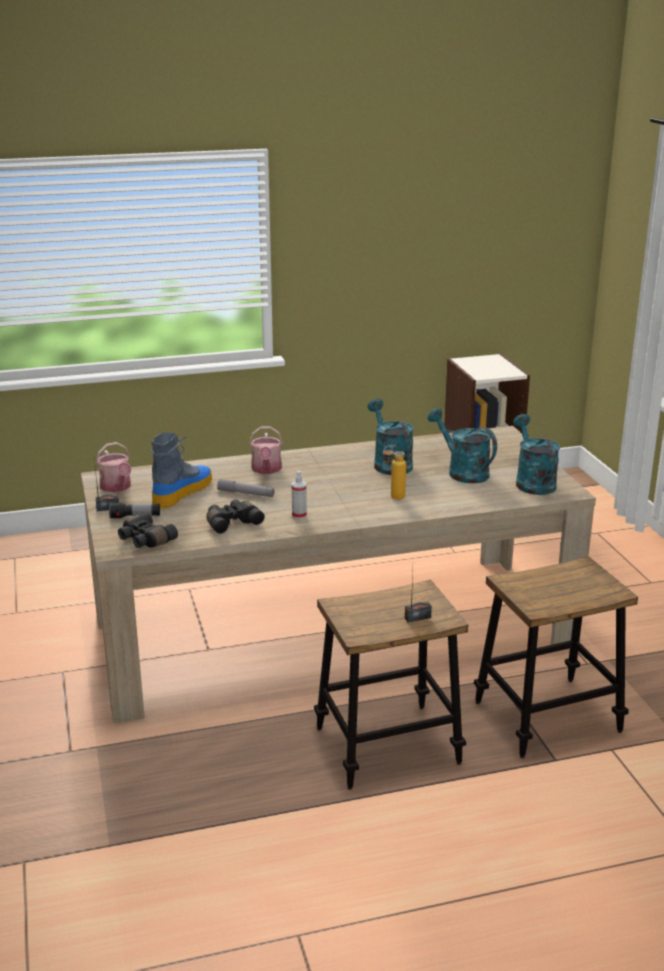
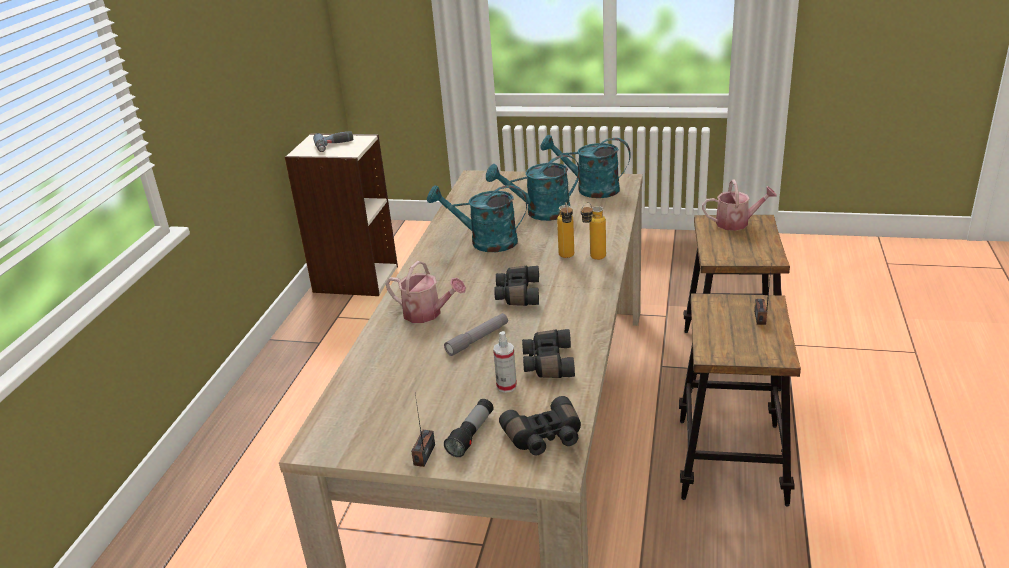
camera: 60 degrees left, 5 degrees up
watering can [96,442,132,492] -> watering can moved to [702,179,777,231]
boot [151,432,212,509] -> none
spray bottle [292,471,307,519] -> spray bottle moved to [493,331,517,393]
none -> power drill [313,131,353,152]
none -> black binoculars [494,266,539,306]
none -> bottle [581,202,606,260]

